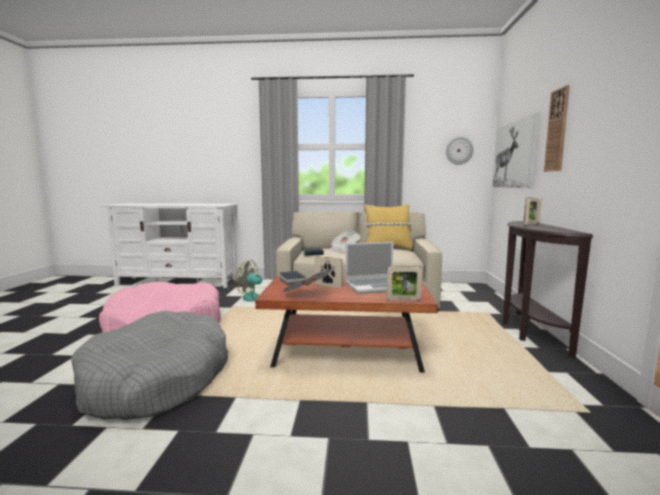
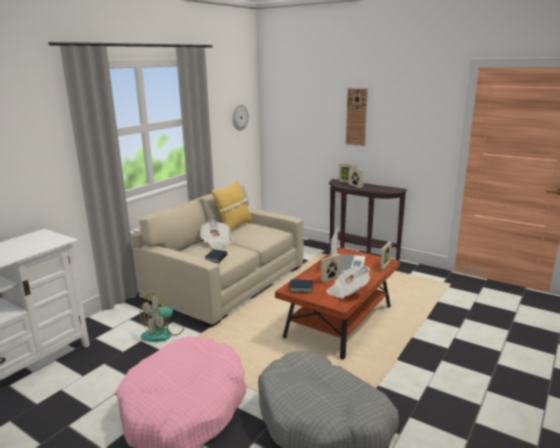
camera: 60 degrees left, 10 degrees up
picture [492,113,540,188] -> none

